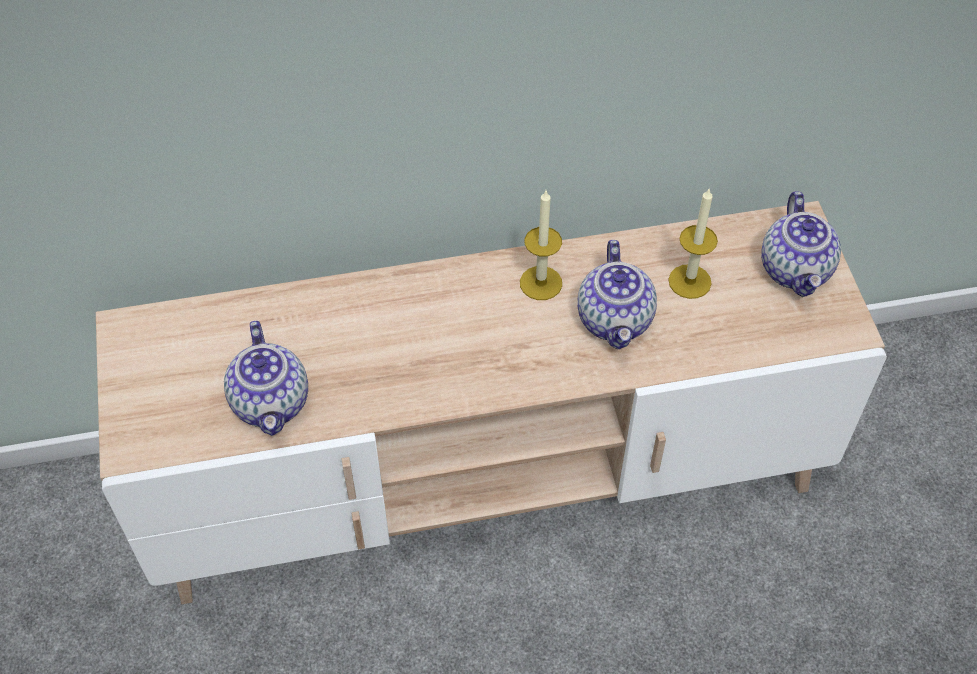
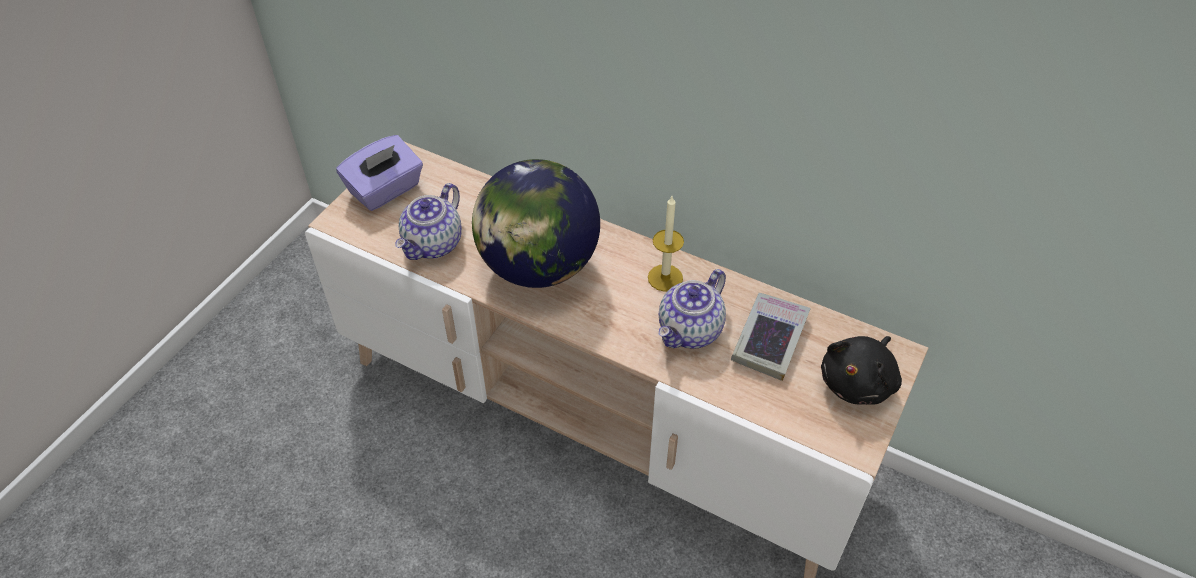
camera: 40 degrees right, 5 degrees down
candle [668,188,718,299] -> book [731,293,811,381]
teapot [761,191,841,297] -> black plush toy [821,336,902,405]
none -> purple tissue box [336,135,423,211]
none -> globe [472,159,600,288]

